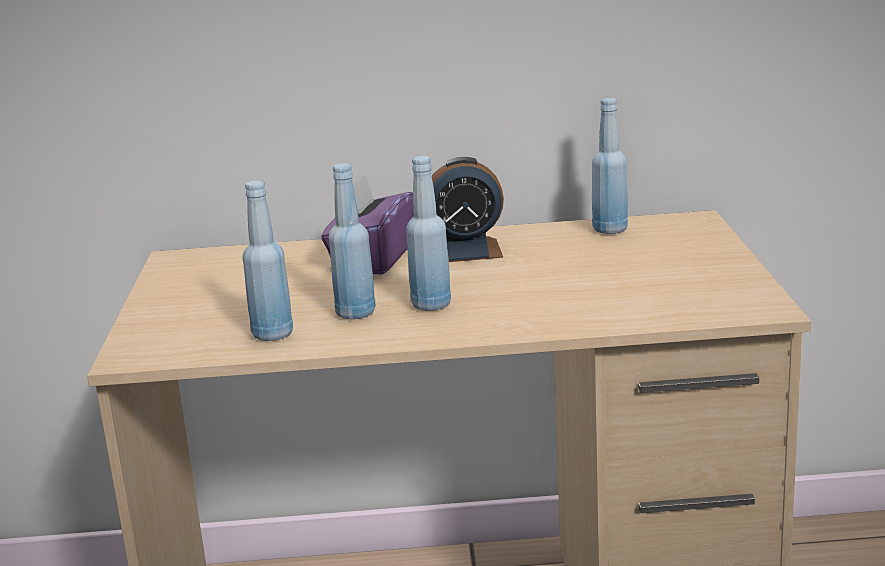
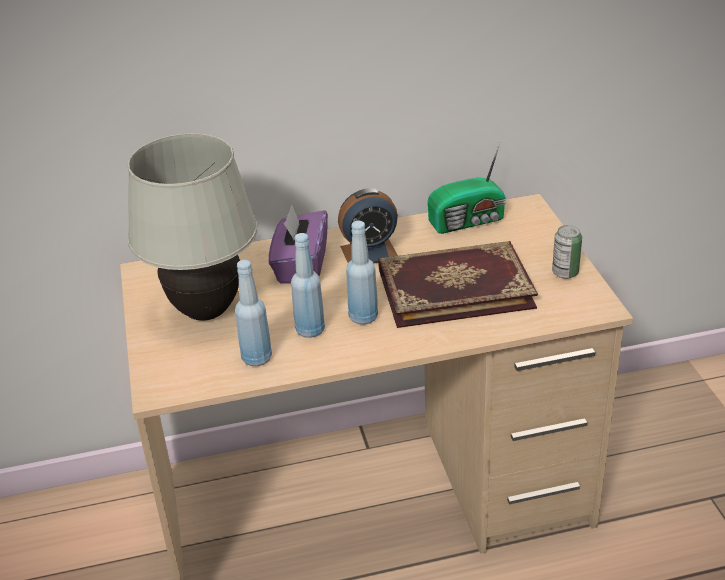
camera: 10 degrees left, 15 degrees up
blue bottle [592,98,628,234] -> radio [428,143,506,234]
none -> white table lamp [128,133,258,321]
none -> book [378,241,538,328]
none -> can [552,225,582,279]

